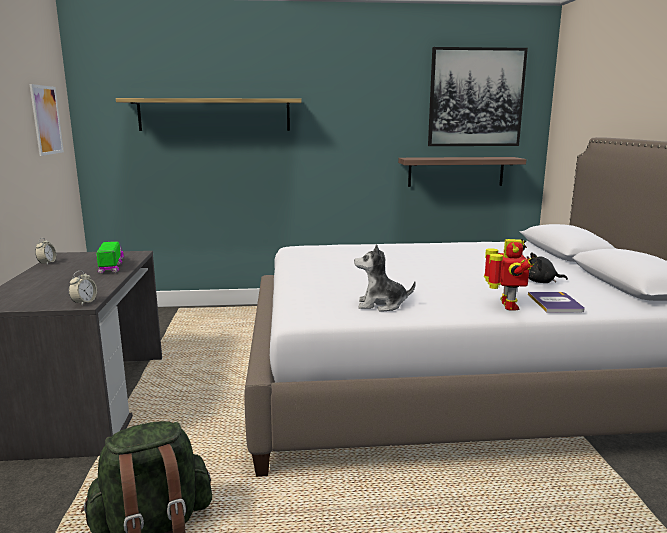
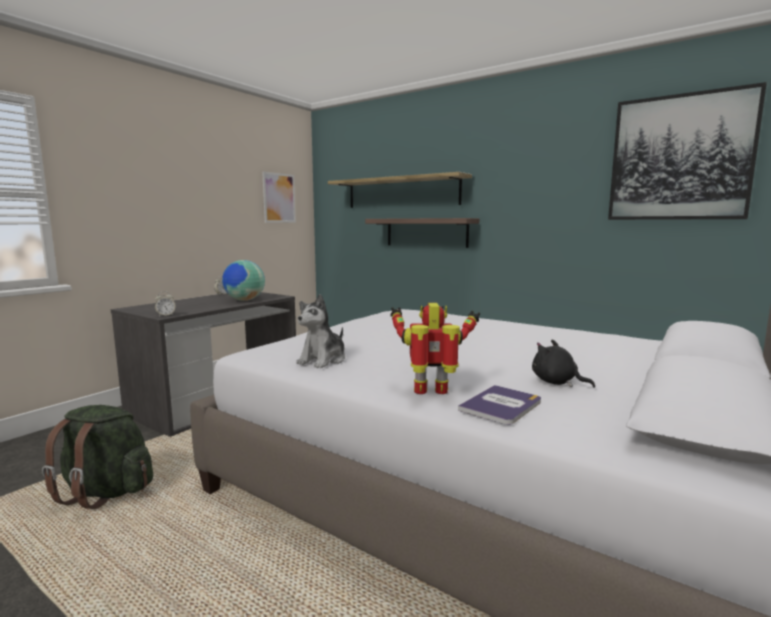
camera: 40 degrees right, 5 degrees down
toy truck [96,241,124,274] -> globe [222,260,265,301]
plush toy [354,244,416,312] -> plush toy turned 105 degrees counterclockwise [296,294,345,368]
shelf [398,157,526,187] -> shelf moved to [365,218,479,248]
toy robot [484,239,538,310] -> toy robot turned 135 degrees counterclockwise [390,303,480,394]

